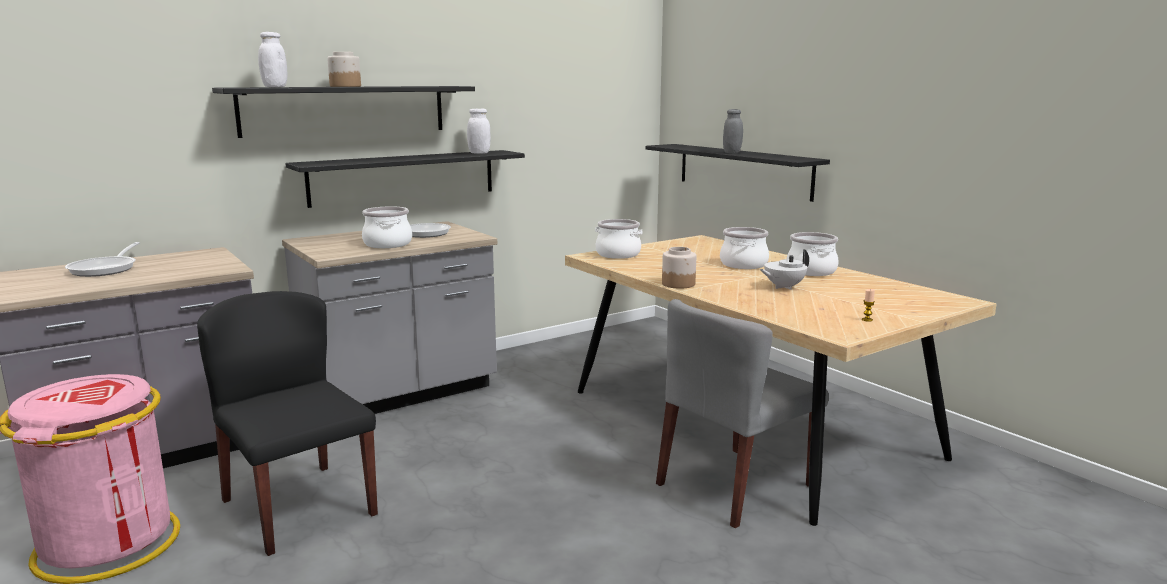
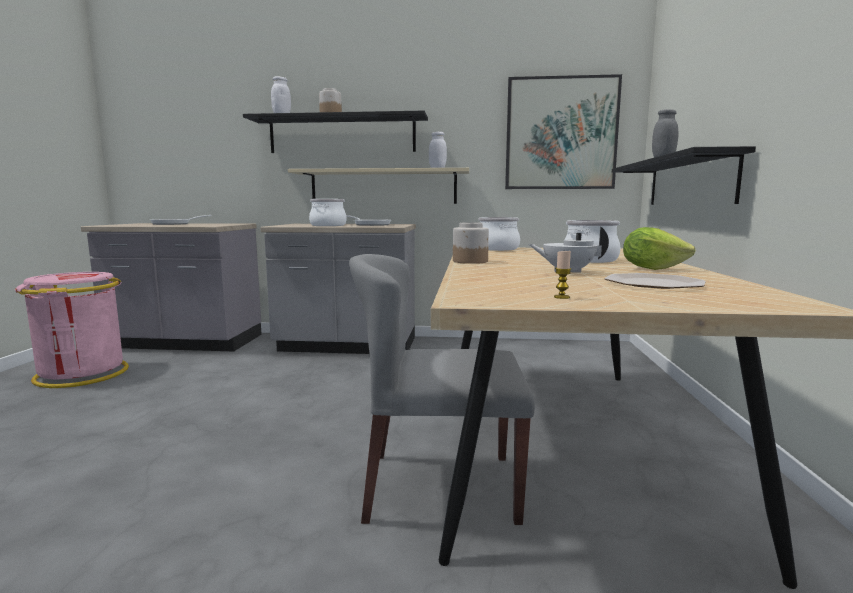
camera: 40 degrees right, 5 degrees down
black chair [197,291,378,556] -> none
black shelf [285,150,525,208] -> beige shelf [288,168,469,204]
cooking pot [787,232,839,276] -> lettuce [623,227,696,270]
none -> picture [505,74,622,189]
none -> plate [604,273,706,289]

